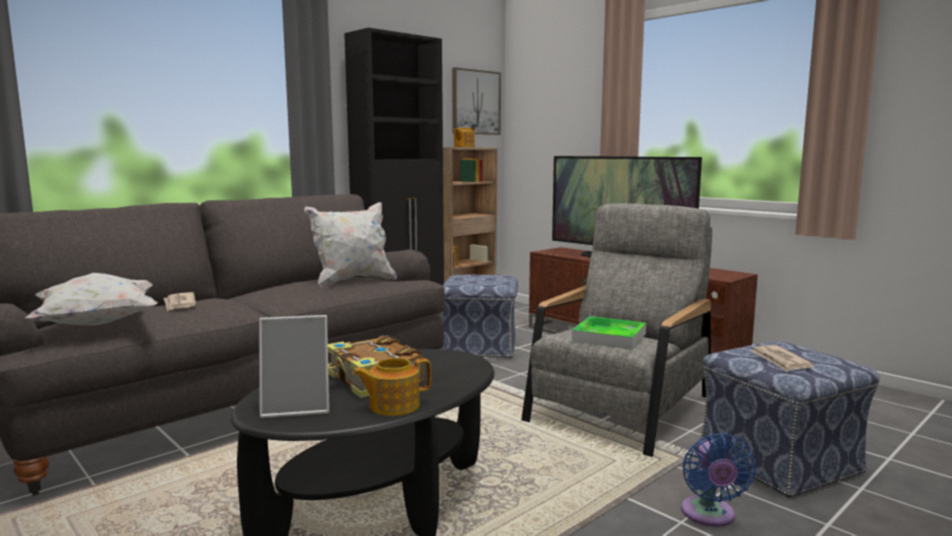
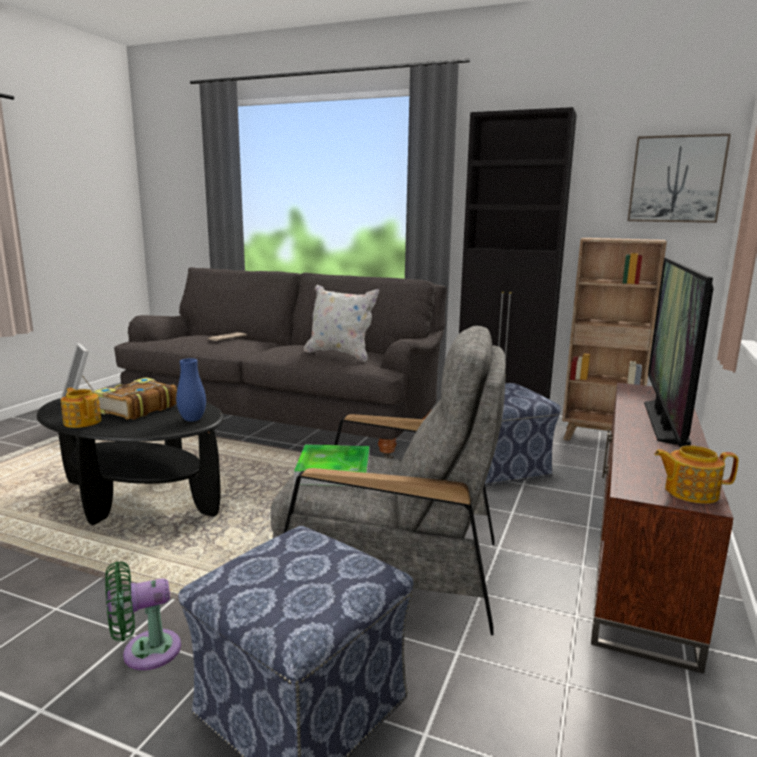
camera: 65 degrees right, 5 degrees up
white pillow [25,273,158,325] -> none
teapot [454,128,475,147] -> teapot moved to [654,445,739,504]
blue fan [681,433,757,527] -> green fan [105,561,181,670]
newspaper [750,345,814,372] -> none
none -> blue vase [176,358,206,422]

